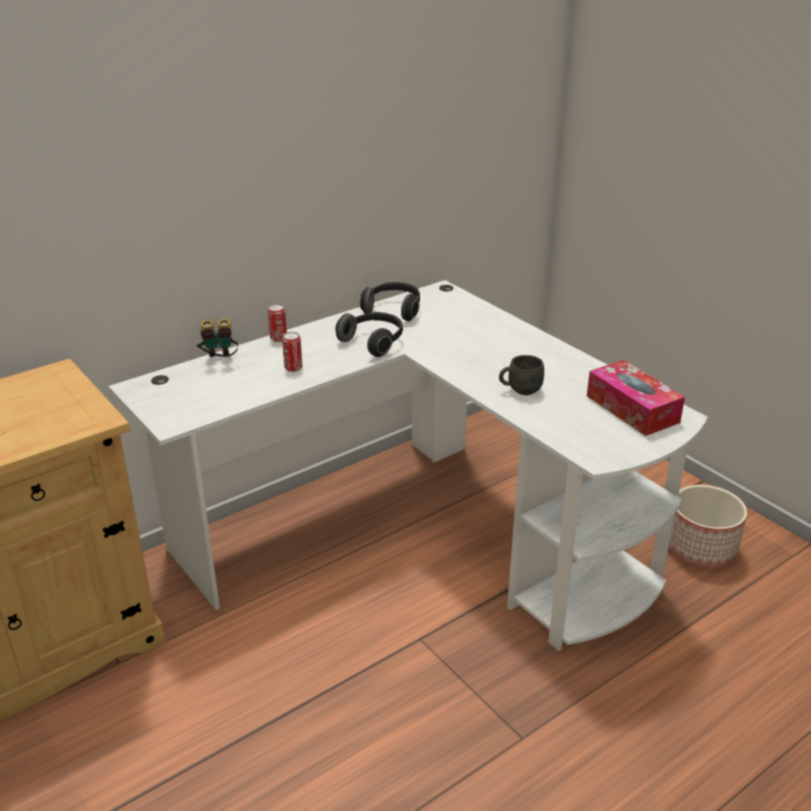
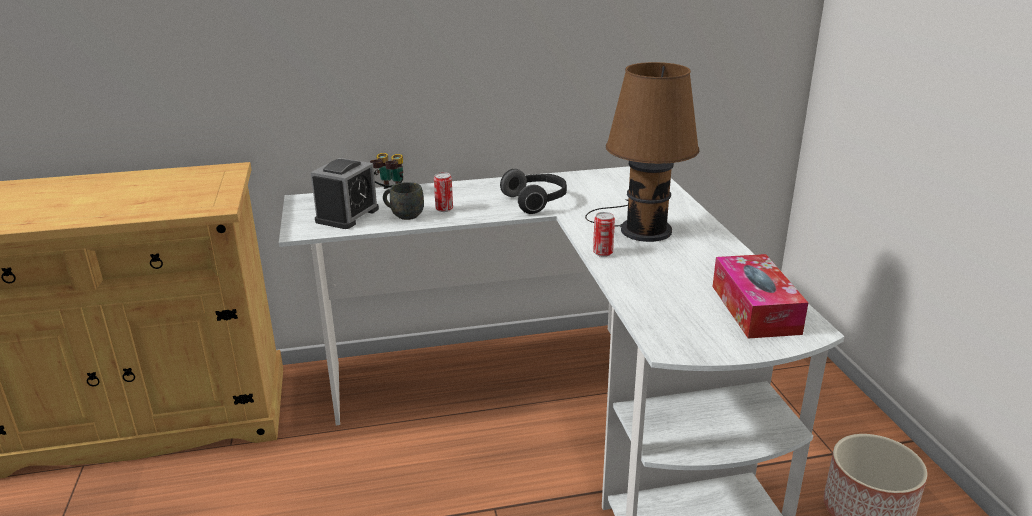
camera: 25 degrees right, 5 degrees down
can [268,304,287,342] -> can moved to [593,212,615,257]
headphones [360,282,420,321] -> none
grey mug [499,355,544,395] -> grey mug moved to [383,182,424,220]
none -> alarm clock [311,158,379,229]
none -> brown table lamp [585,62,700,242]

